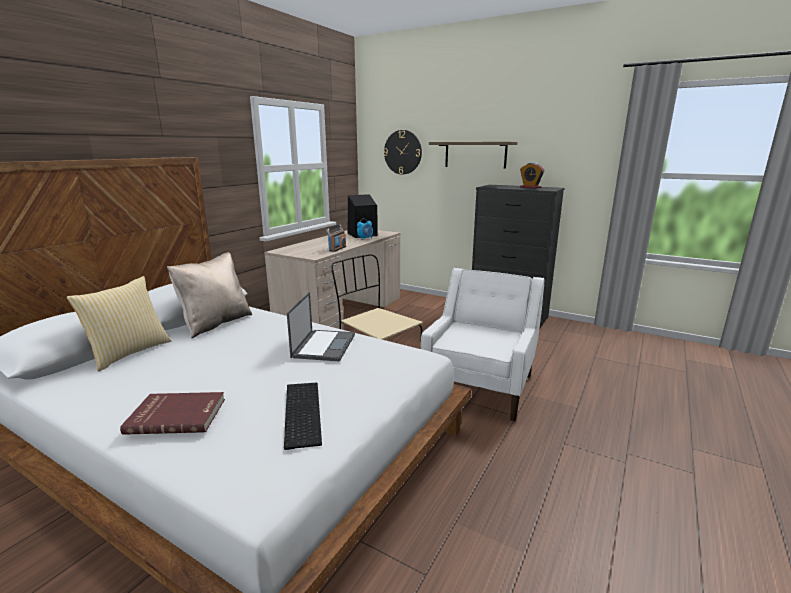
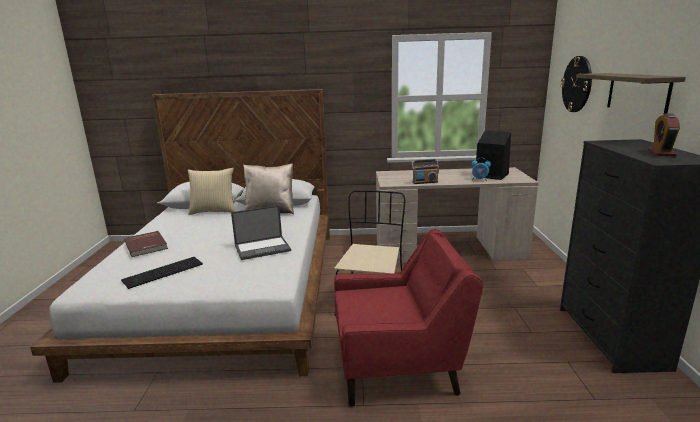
camera: 60 degrees right, 0 degrees up
white armchair [421,268,544,422] -> red armchair [334,229,483,407]

